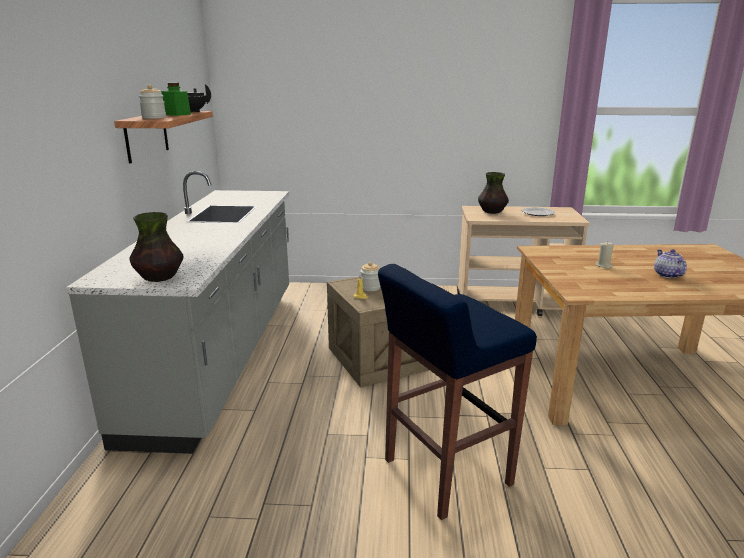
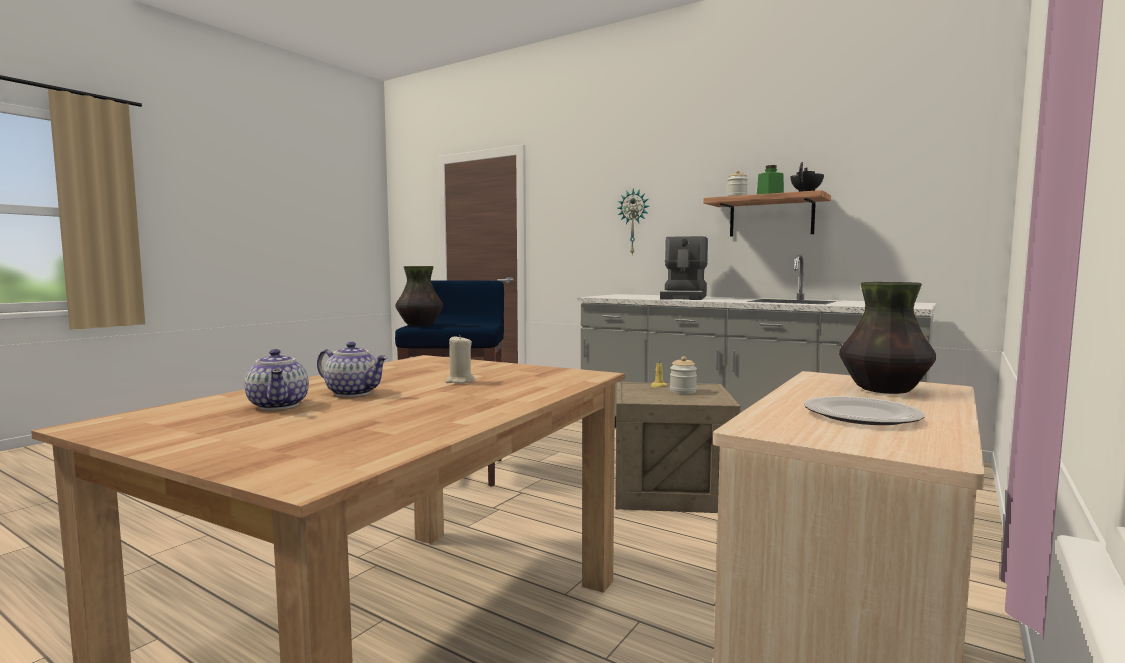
camera: 120 degrees right, 15 degrees down
vase [129,212,183,282] -> vase moved to [396,266,443,326]
none -> teapot [245,349,309,410]
none -> wall clock [618,188,649,255]
none -> coffee machine [660,236,708,300]

